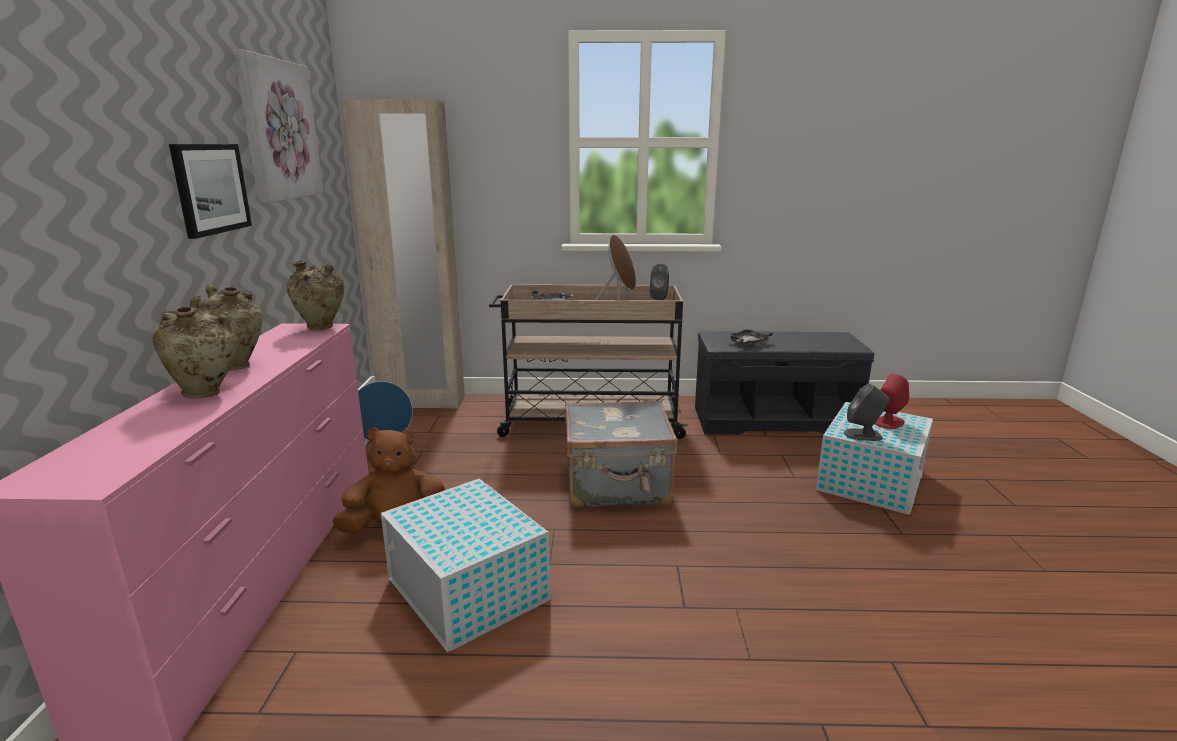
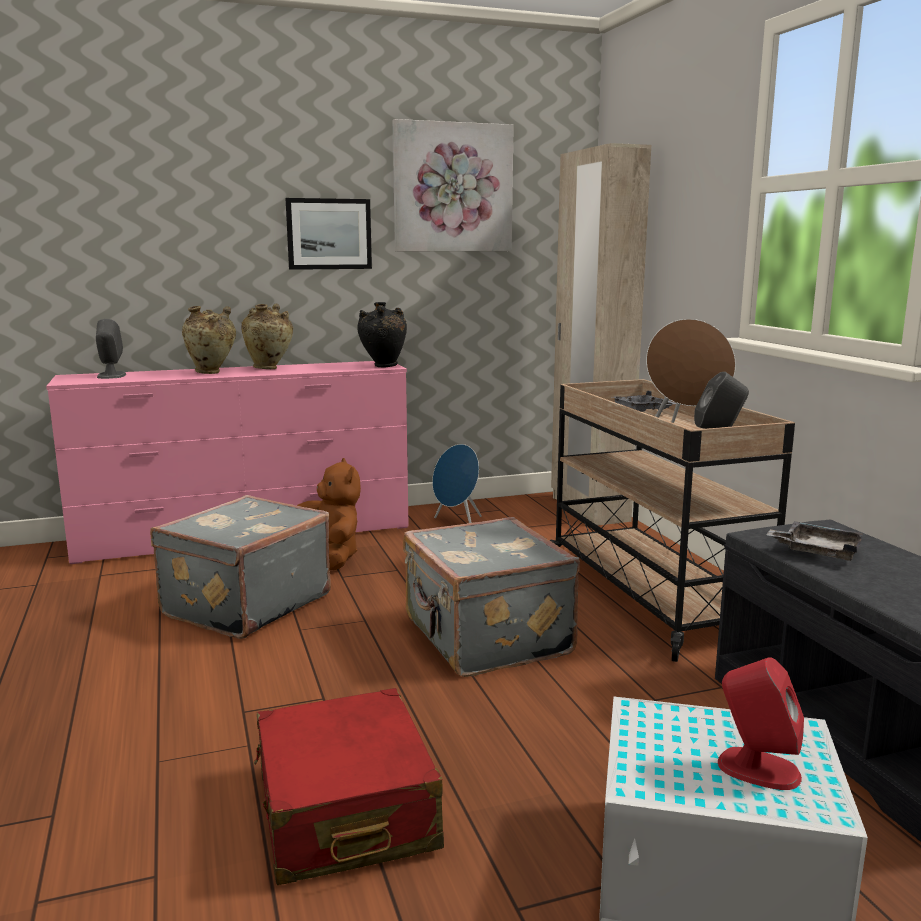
camera: 70 degrees right, 5 degrees down
beige vase [286,260,344,331] -> black vase [357,302,407,367]
white storage box [381,479,551,652] -> grey suitcase [150,495,331,639]
grey speaker [844,384,890,441] -> grey speaker moved to [96,319,126,379]
none -> red suitcase [254,688,444,885]

